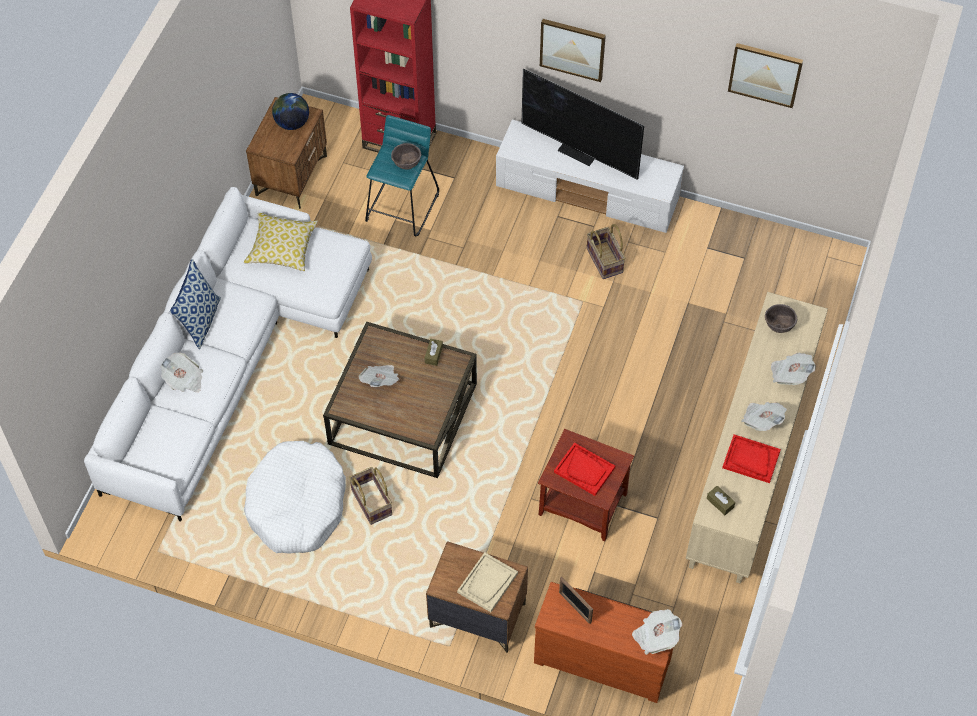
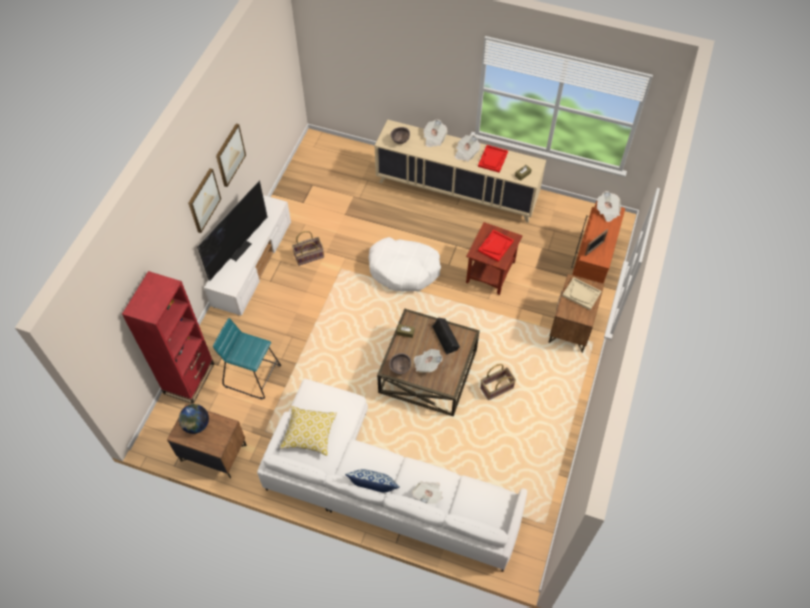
camera: 90 degrees left, 0 degrees up
white dog bed [244,441,346,554] -> white dog bed moved to [369,237,441,291]
brown bowl [391,143,421,170] -> brown bowl moved to [389,353,411,374]
picture [728,43,803,108] -> picture moved to [216,124,246,187]
none -> black speaker [432,317,460,355]

